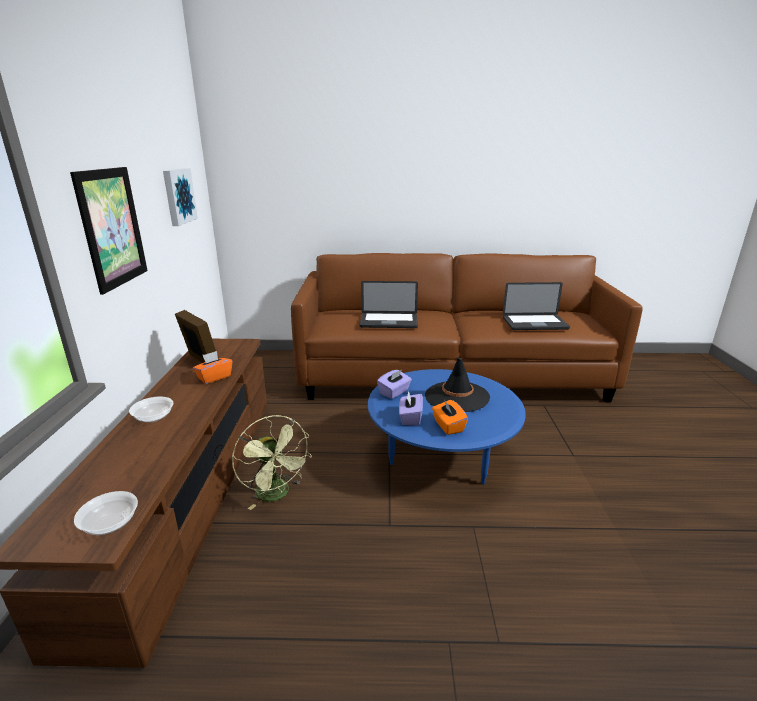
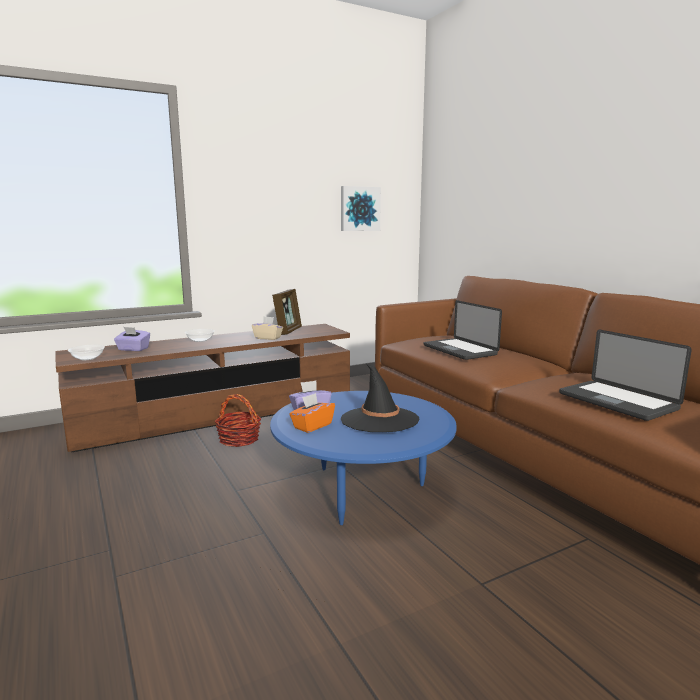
camera: 60 degrees right, 10 degrees down
picture [70,167,148,295] -> none
orange tissue box [193,351,233,384] -> beige tissue box [252,317,283,340]
green fan [232,415,312,510] -> basket [215,394,261,447]
purple tissue box [377,370,412,399] -> purple tissue box moved to [114,327,150,351]

